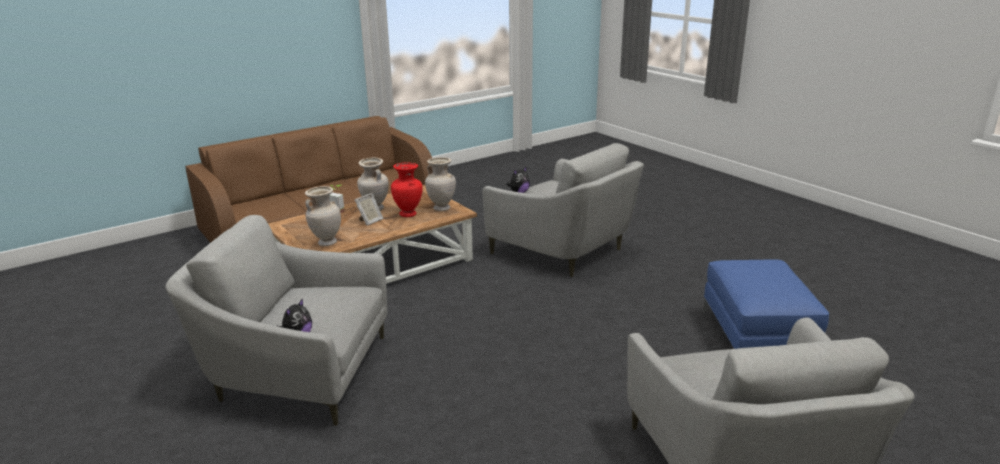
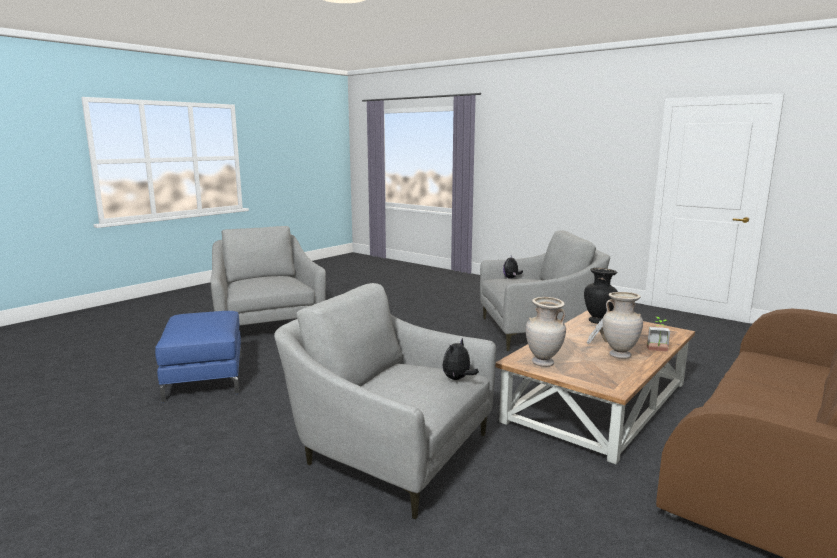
camera: 165 degrees right, 10 degrees down
beige vase [305,186,341,246] -> black vase [584,268,618,324]
red vase [391,162,423,217] -> none

